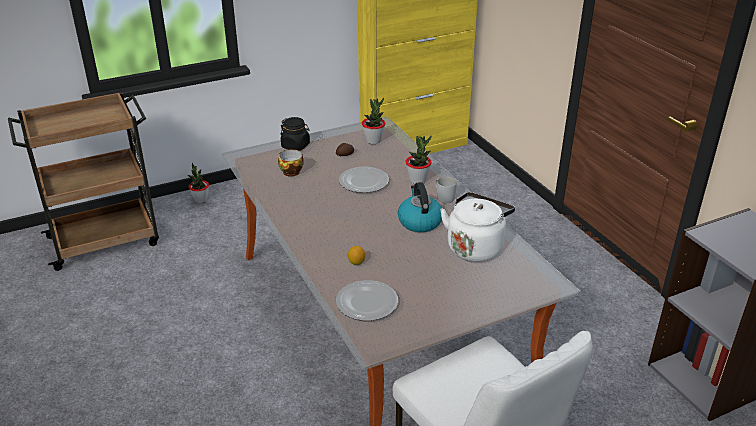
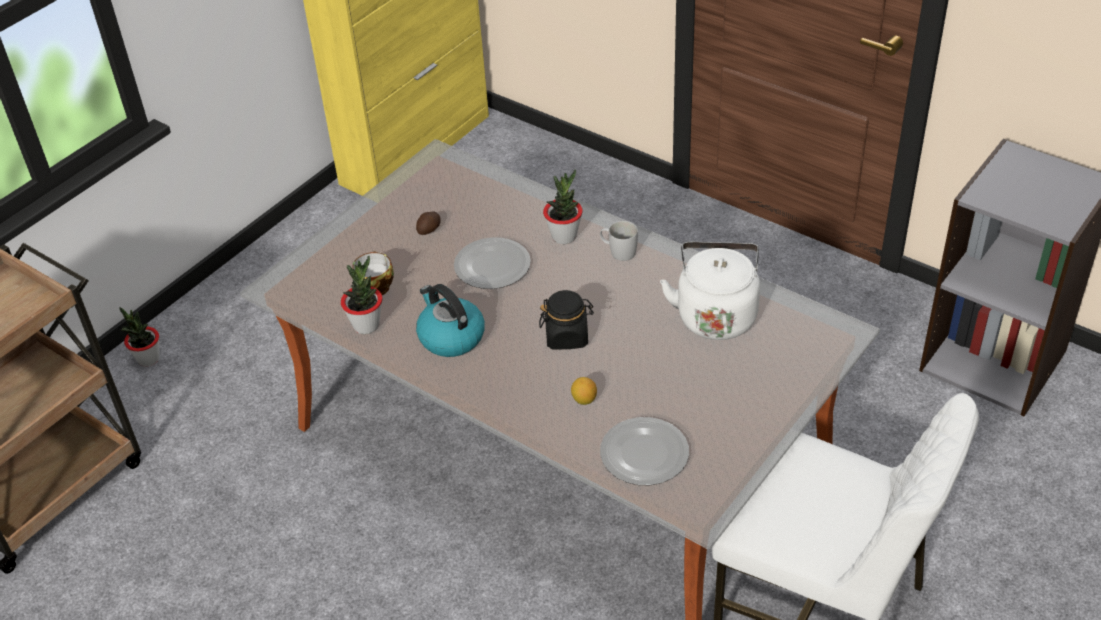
camera: 25 degrees left, 10 degrees up
black jar [281,117,310,151] -> black jar moved to [539,290,594,350]
potted plant [362,97,385,144] -> potted plant moved to [341,255,382,334]
kettle [398,182,442,232] -> kettle moved to [416,284,485,357]

